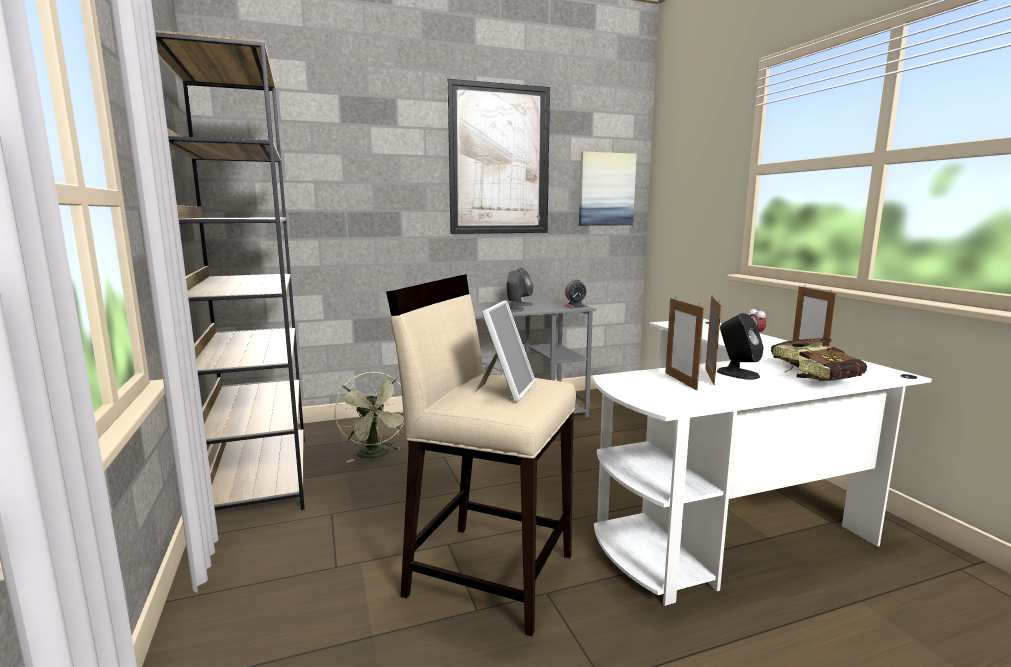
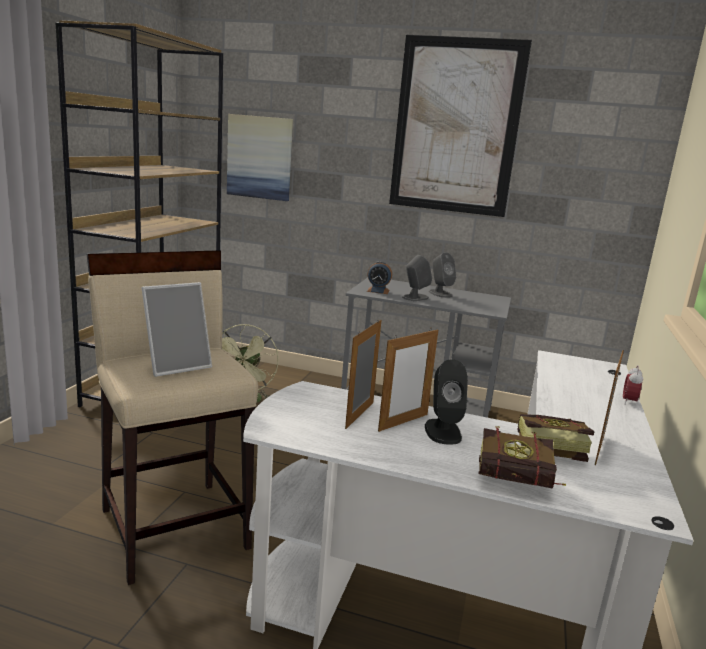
camera: 35 degrees right, 5 degrees up
alarm clock [564,280,587,308] -> alarm clock moved to [367,261,392,294]
picture [579,152,637,226] -> picture moved to [227,114,293,201]

